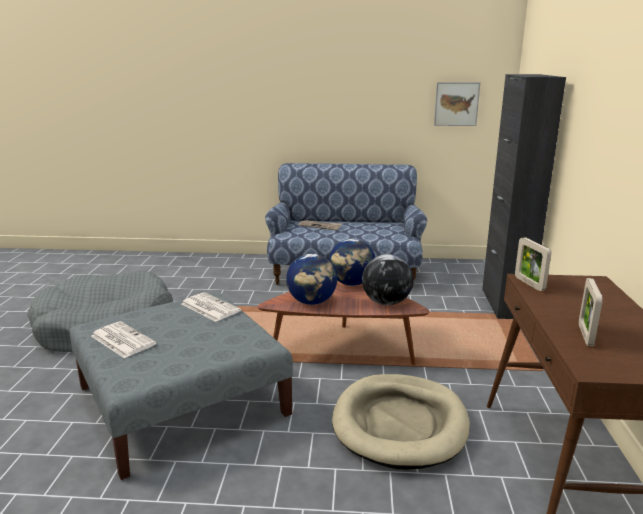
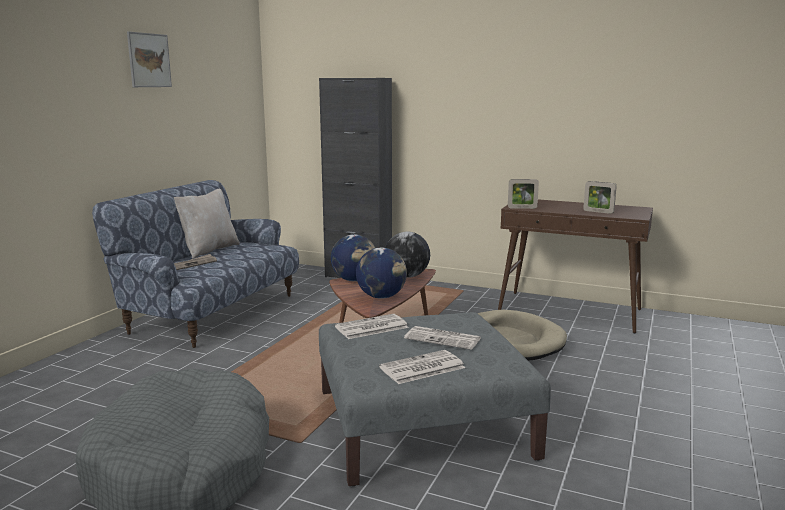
camera: 70 degrees left, 5 degrees down
picture [434,82,480,126] -> picture moved to [127,32,172,87]
none -> beige pillow [174,189,240,259]
none -> newspaper [404,326,481,350]

